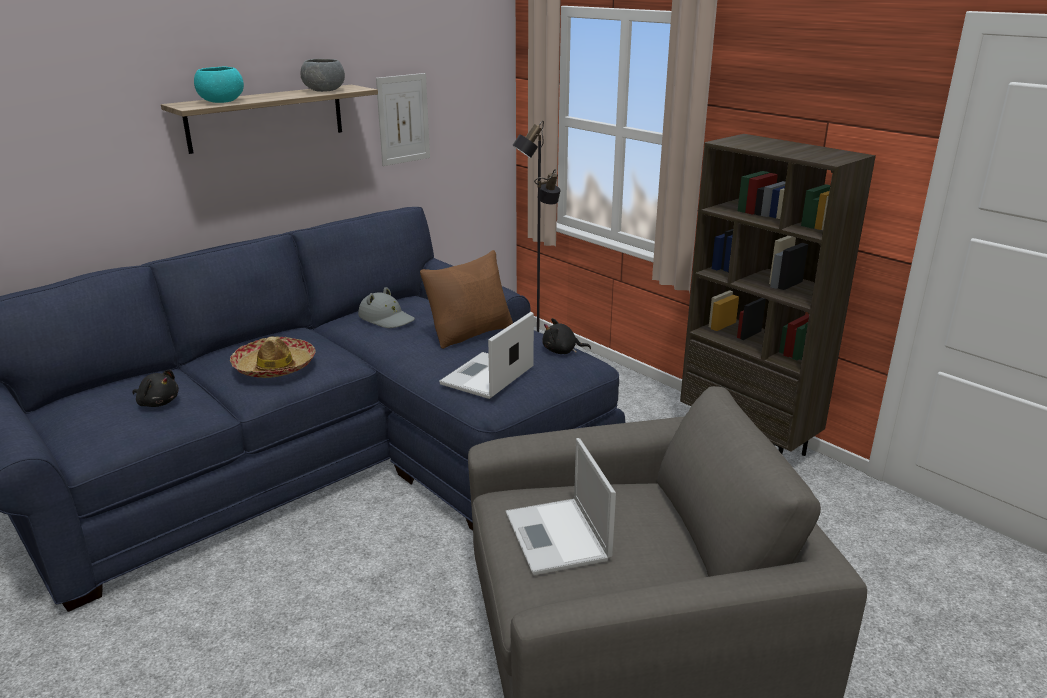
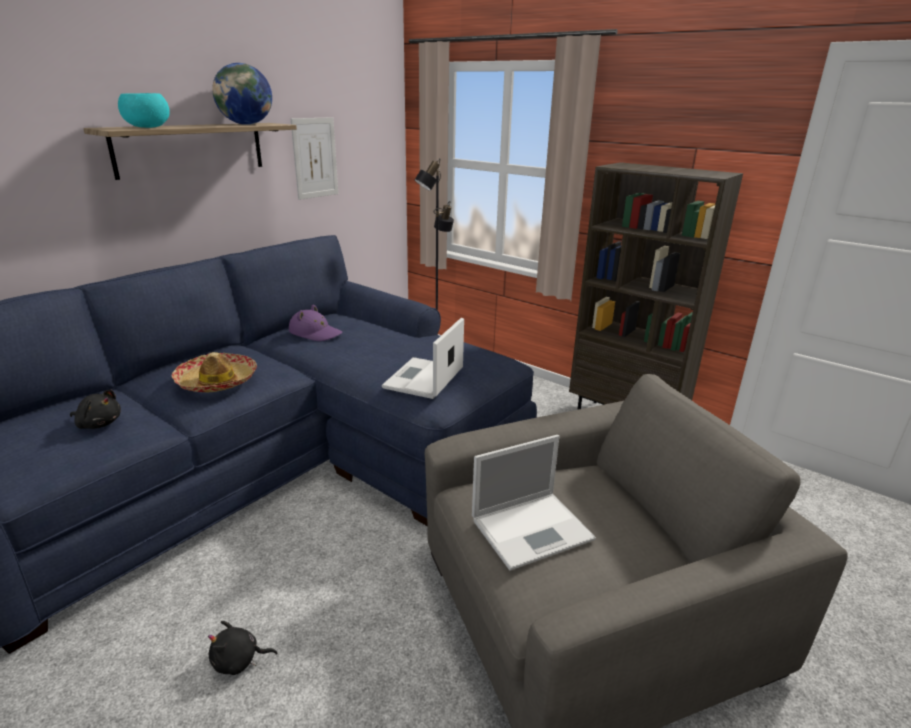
camera: 10 degrees left, 0 degrees up
grey bowl [301,59,345,92] -> globe [212,63,272,125]
grey hat [358,287,415,328] -> purple hat [289,305,342,341]
brown pillow [420,250,513,349] -> none
laptop [506,438,616,575] -> laptop turned 90 degrees counterclockwise [472,435,596,571]
black plush toy [542,318,591,354] -> black plush toy moved to [208,621,277,675]

